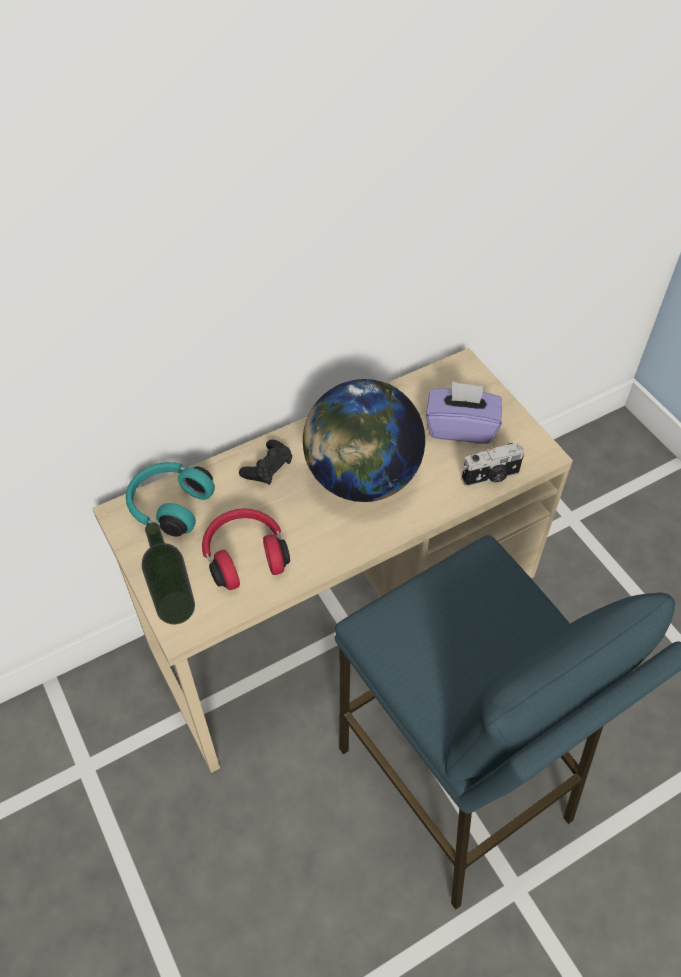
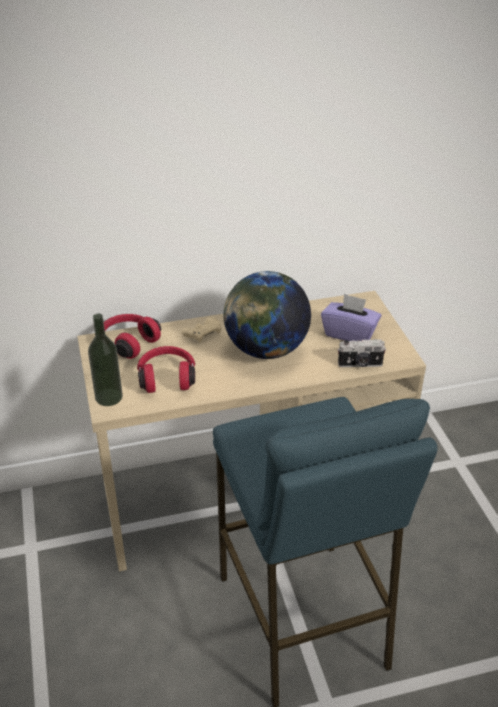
camera: 15 degrees right, 15 degrees down
turquoise headphones [126,462,215,537] -> red headphones [104,314,161,359]
black game controller [239,440,292,485] -> beige game controller [182,317,222,343]

